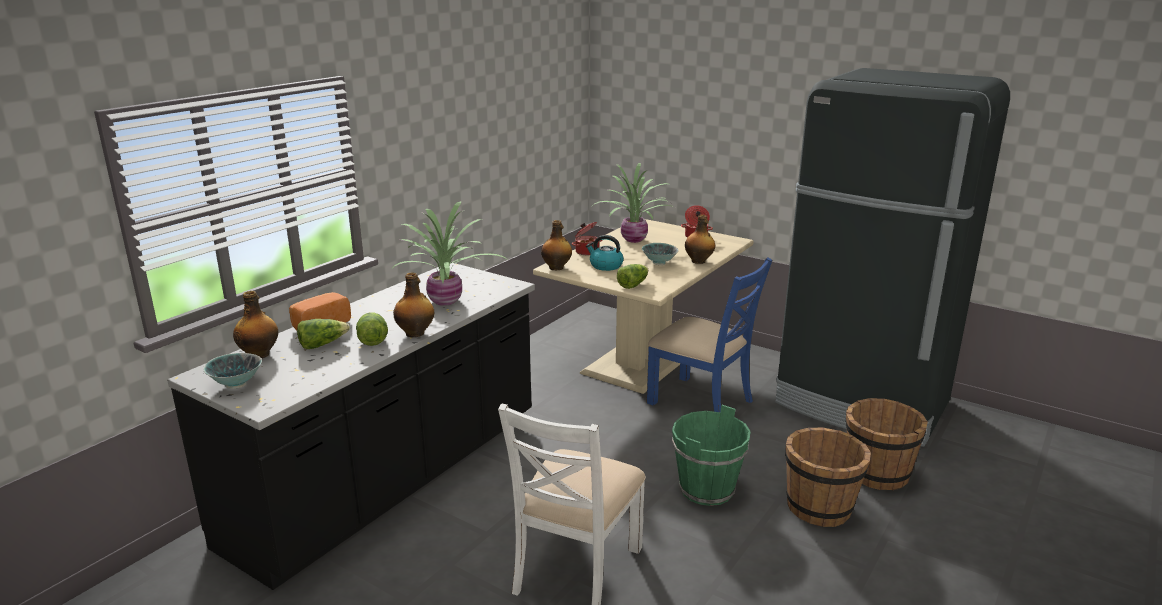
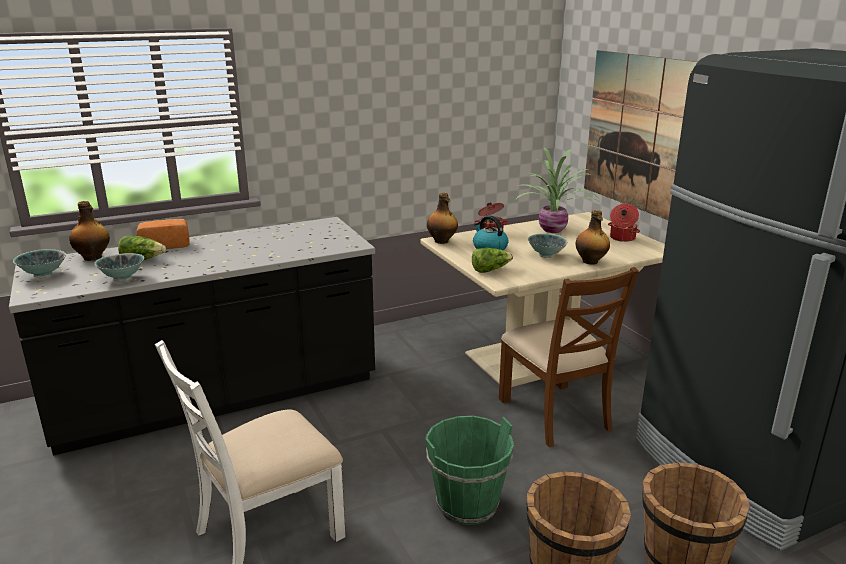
camera: 30 degrees right, 0 degrees up
lettuce [356,312,388,346] -> none
potted plant [391,201,507,306] -> none
bottle [393,272,434,338] -> none
blue chair [647,257,772,412] -> brown chair [499,267,639,447]
none -> bowl [95,253,144,282]
none -> picture [584,50,697,220]

